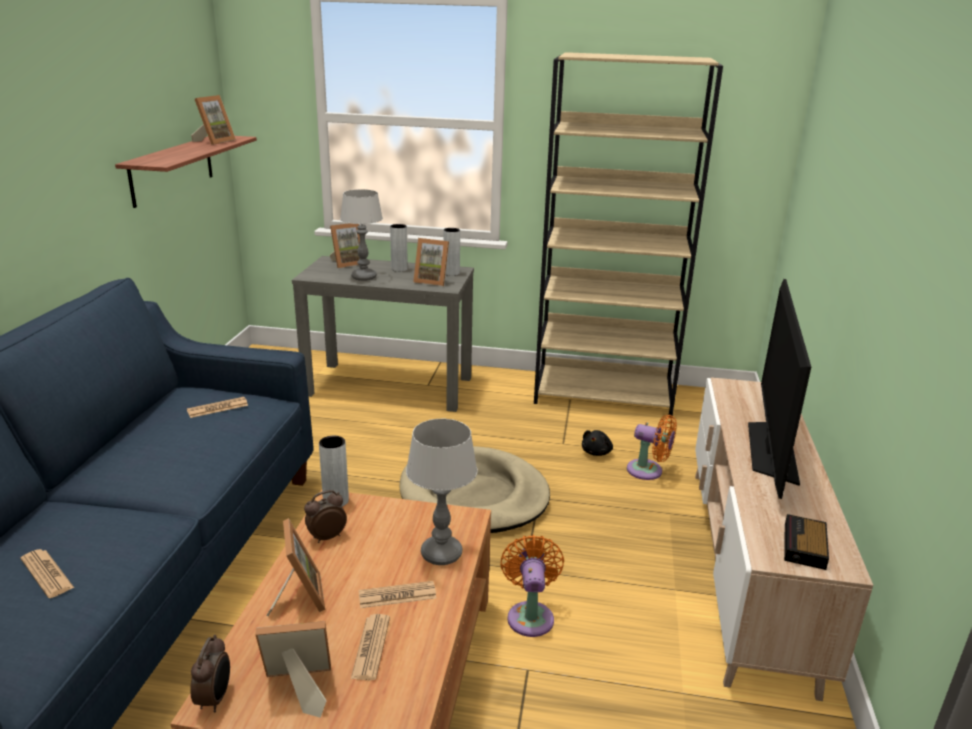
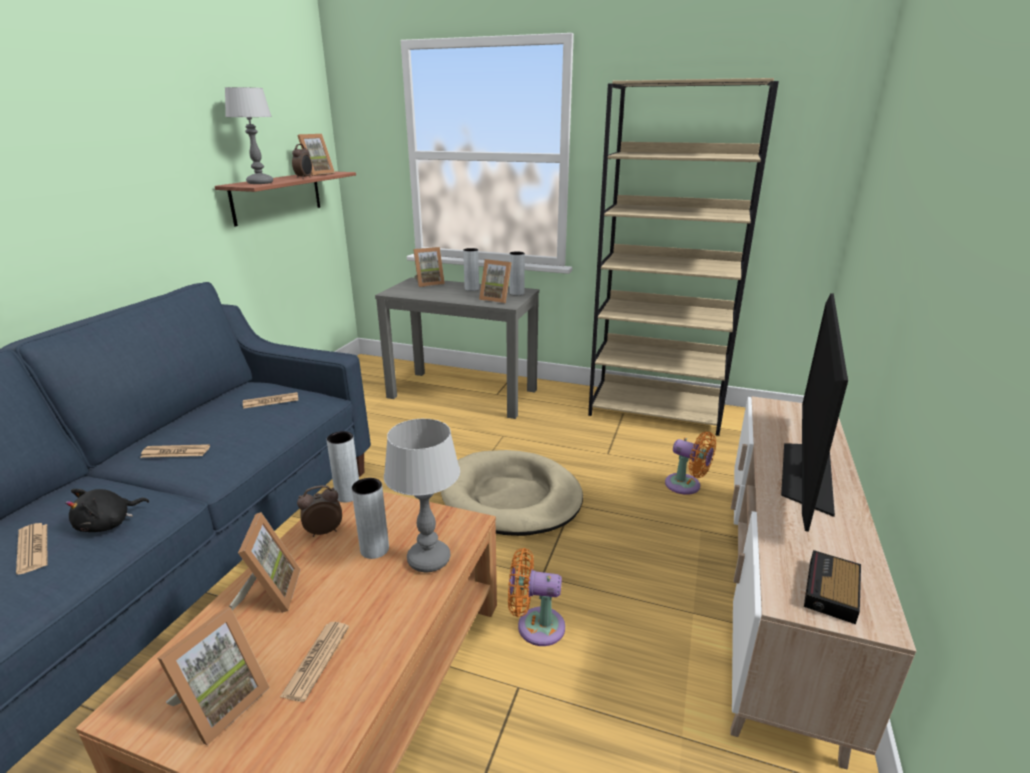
camera: 10 degrees right, 0 degrees up
alarm clock [190,635,230,713] -> alarm clock moved to [292,144,312,178]
picture frame [255,621,331,718] -> picture frame turned 120 degrees clockwise [158,606,270,745]
table lamp [340,189,383,281] -> table lamp moved to [225,87,273,184]
newspaper [359,581,437,608] -> newspaper moved to [140,444,210,458]
orange fan [500,535,564,637] -> orange fan turned 90 degrees counterclockwise [508,548,565,646]
black plush toy [582,430,613,456] -> black plush toy moved to [65,489,149,532]
none -> grey vase [351,478,389,559]

